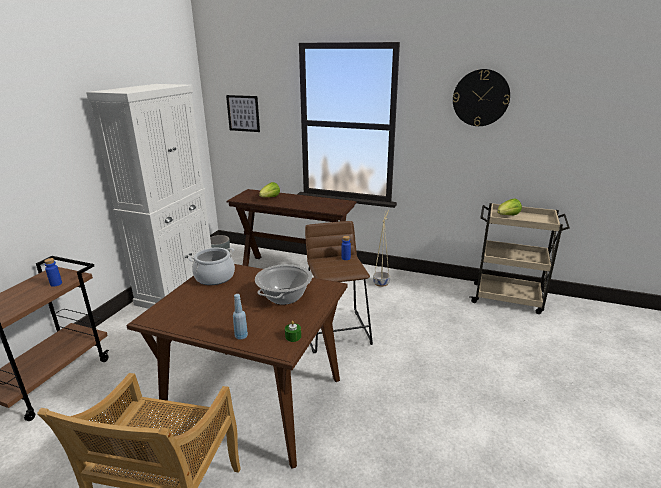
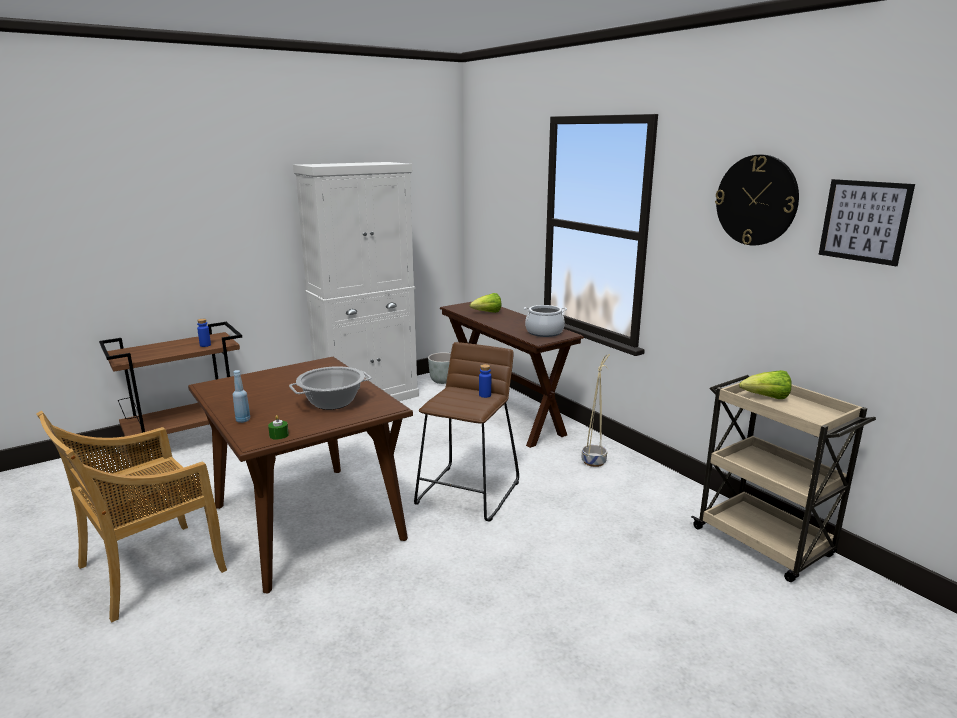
camera: 35 degrees right, 5 degrees down
cooking pot [189,248,235,285] -> cooking pot moved to [524,305,567,337]
picture [226,95,260,132] -> picture moved to [819,179,915,266]

